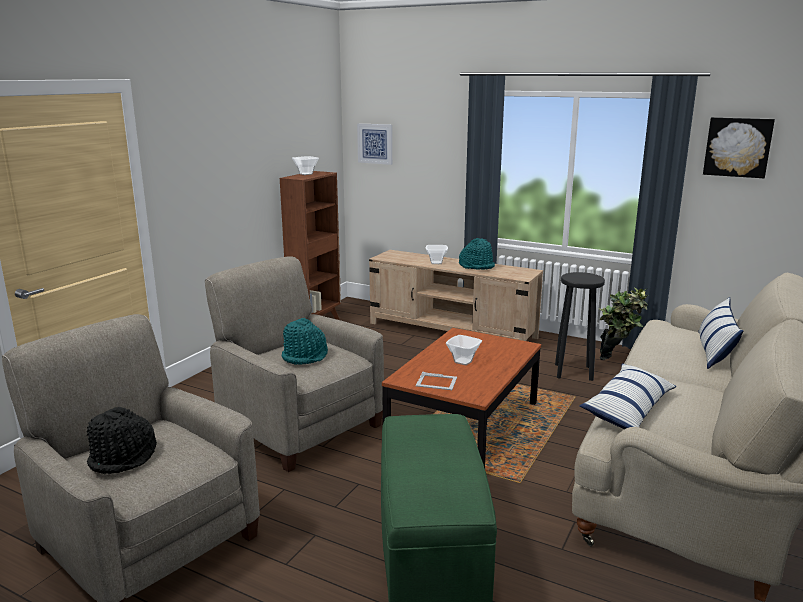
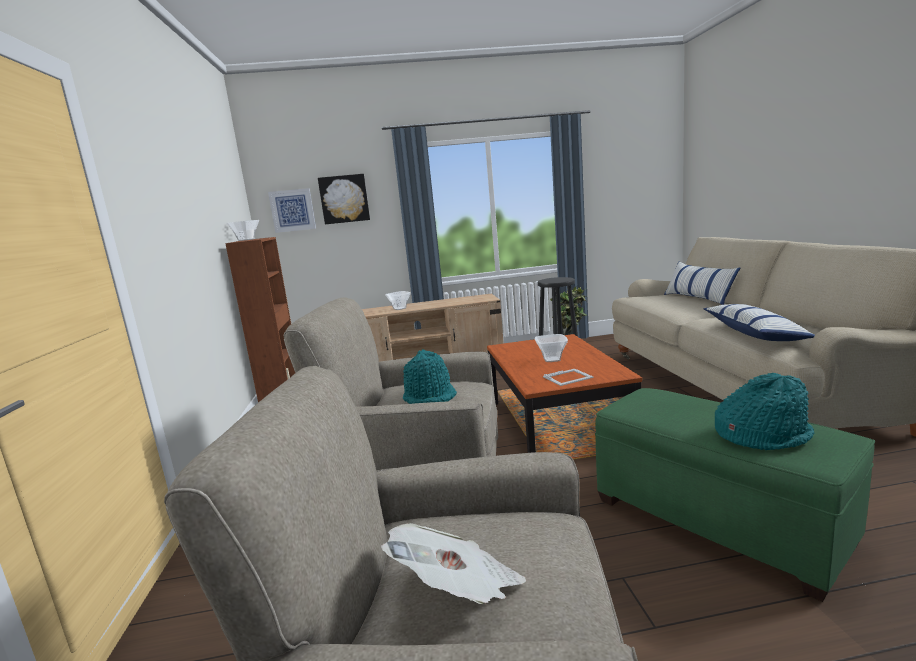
camera: 35 degrees left, 5 degrees down
black hat [87,407,157,474] -> newspaper [381,523,526,604]
turquoise hat [459,238,495,270] -> turquoise hat moved to [715,373,814,450]
picture [703,117,775,178] -> picture moved to [318,174,370,224]

